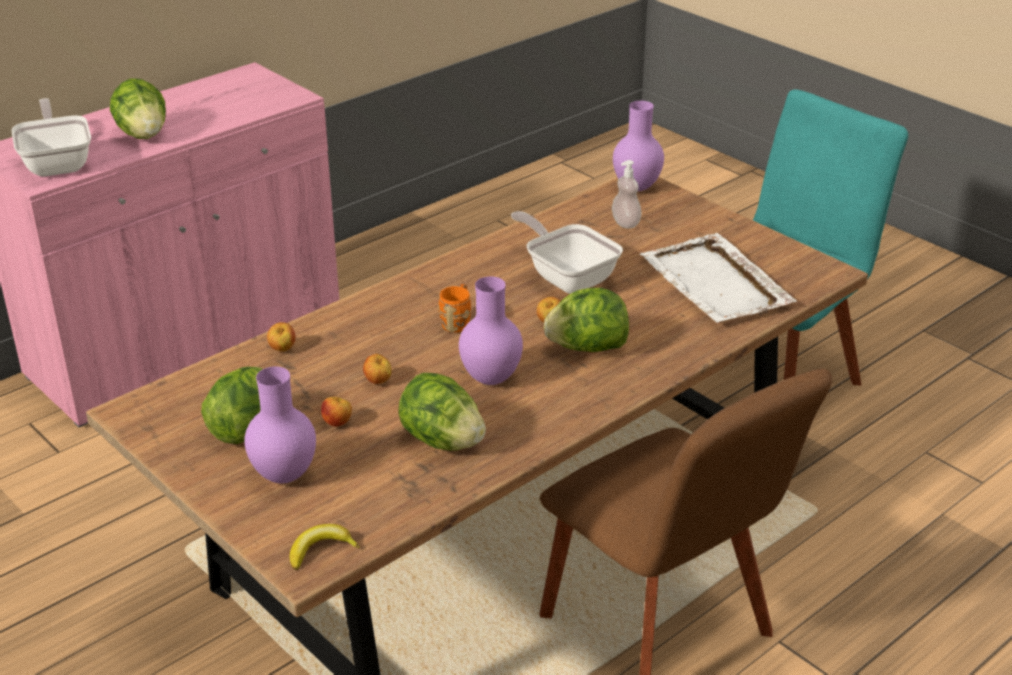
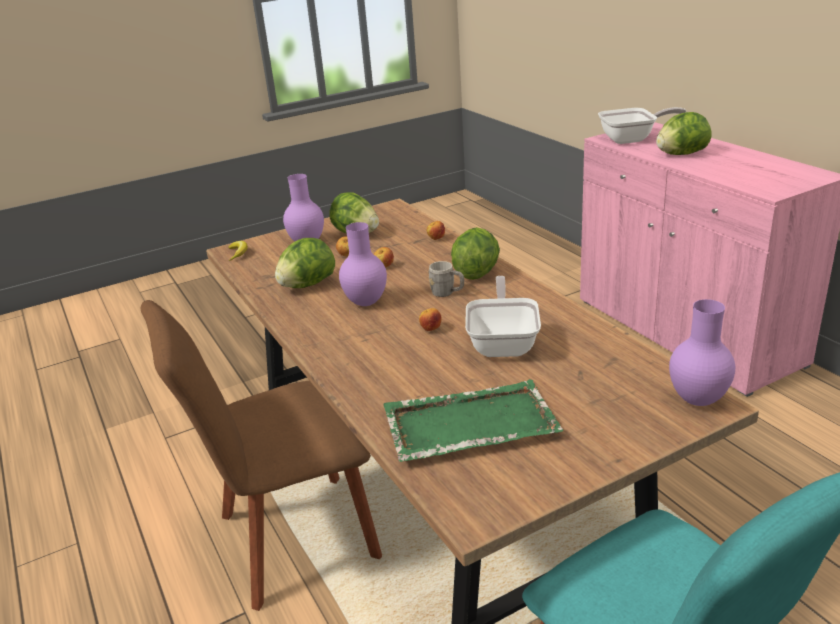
camera: 105 degrees right, 5 degrees down
orange mug [438,284,471,333] -> grey mug [428,261,464,297]
frying pan [511,211,623,294] -> frying pan turned 60 degrees counterclockwise [465,276,541,357]
lettuce [544,288,629,352] -> lettuce moved to [451,227,500,280]
soap dispenser [612,160,642,229] -> none
white tray [640,233,797,323] -> green tray [384,379,564,462]

